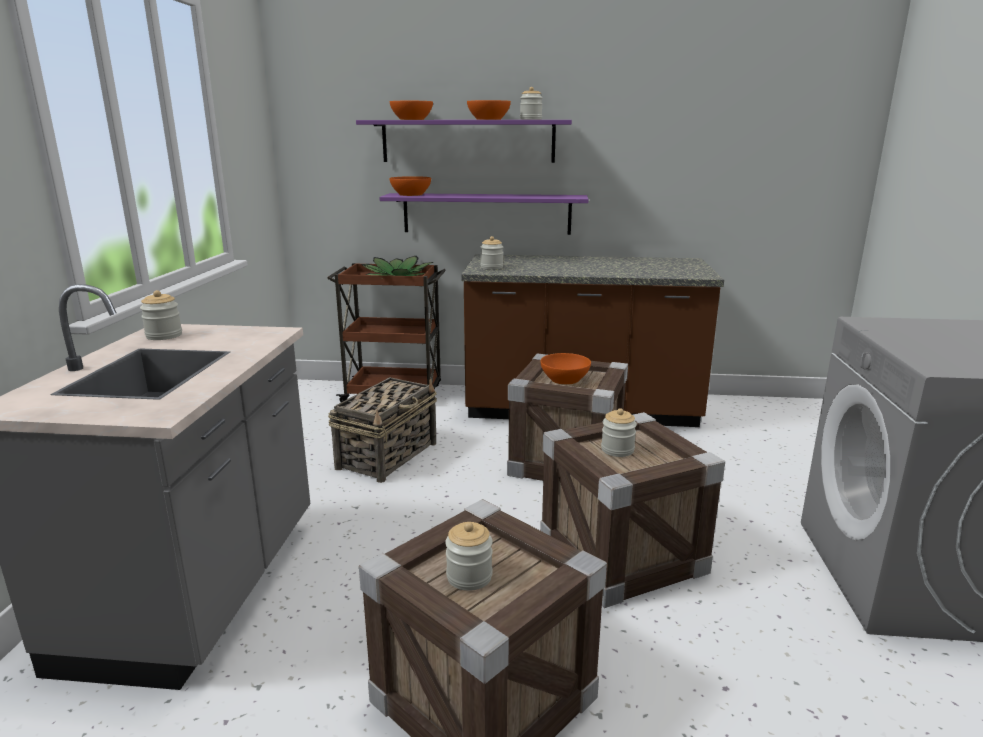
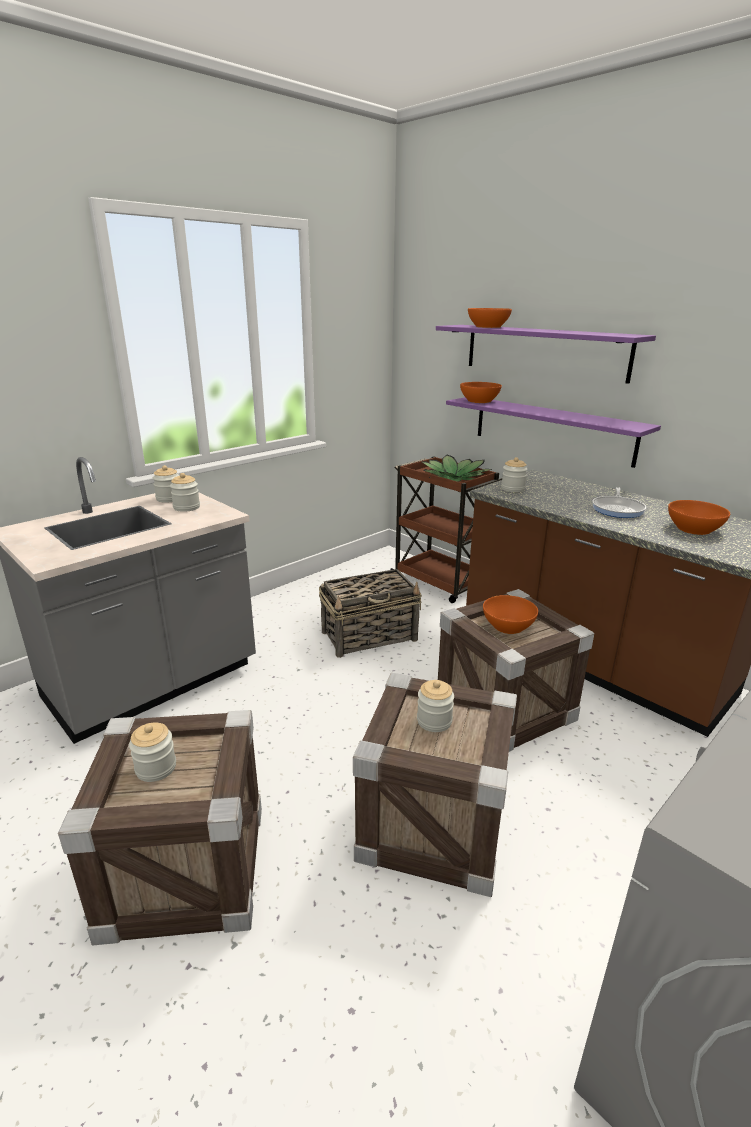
camera: 40 degrees right, 5 degrees up
orange bowl [467,100,511,120] -> orange bowl moved to [668,500,730,535]
jar [520,87,543,120] -> jar moved to [170,473,200,512]
none -> frying pan [592,487,646,518]

